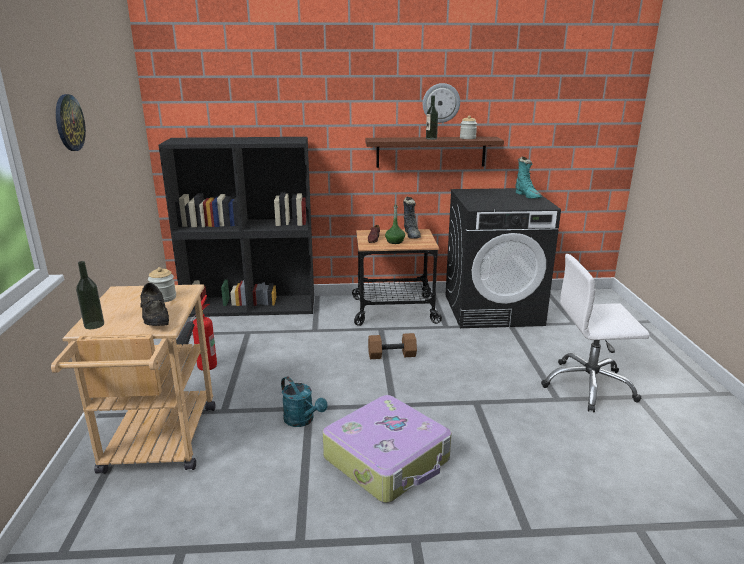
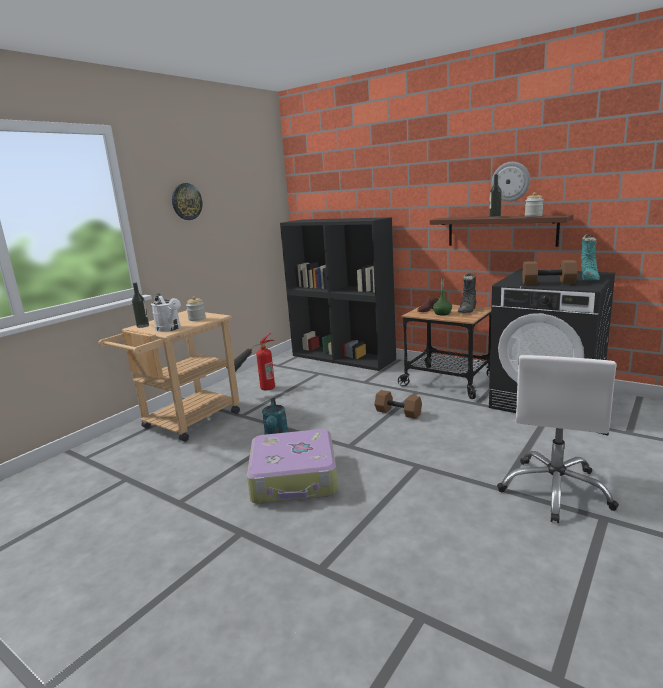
camera: 40 degrees right, 5 degrees down
black shoe [140,283,169,326] -> white watering can [151,293,181,332]
white office chair [541,254,650,412] -> white office chair turned 105 degrees counterclockwise [497,355,619,523]
none -> brown dumbbell [522,260,577,285]

